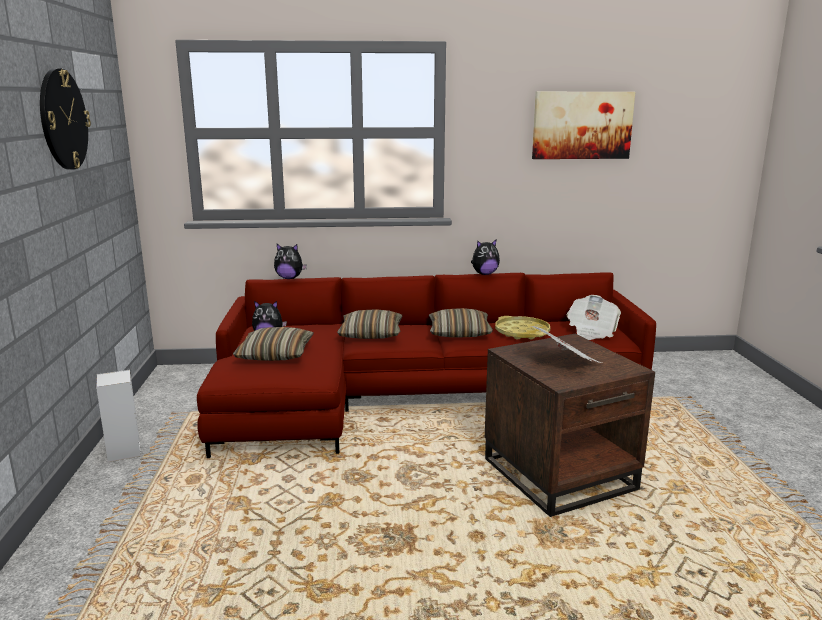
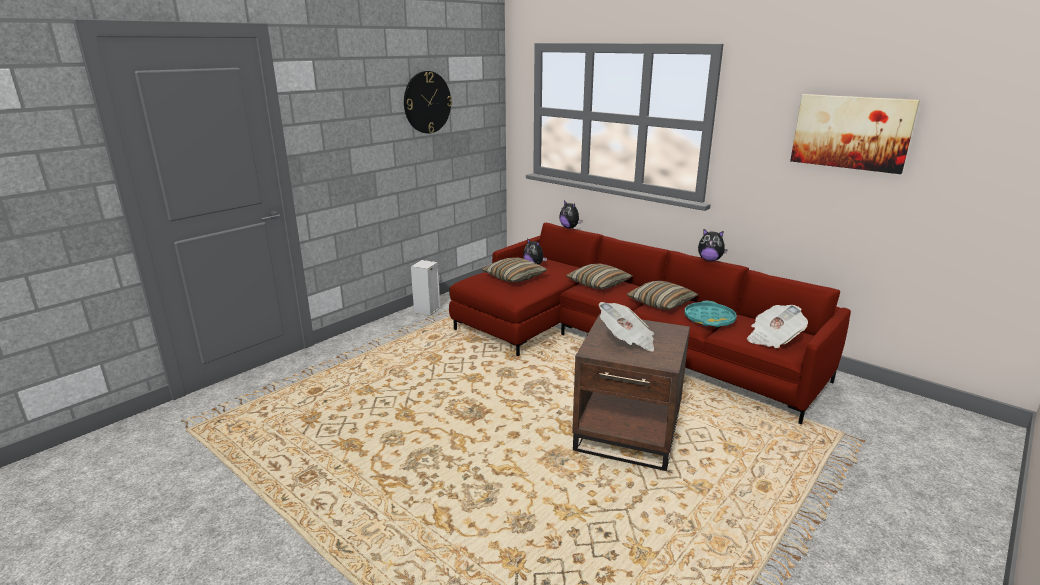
camera: 45 degrees right, 5 degrees up
yellow tray [495,316,550,340] -> turquoise tray [685,301,737,327]

